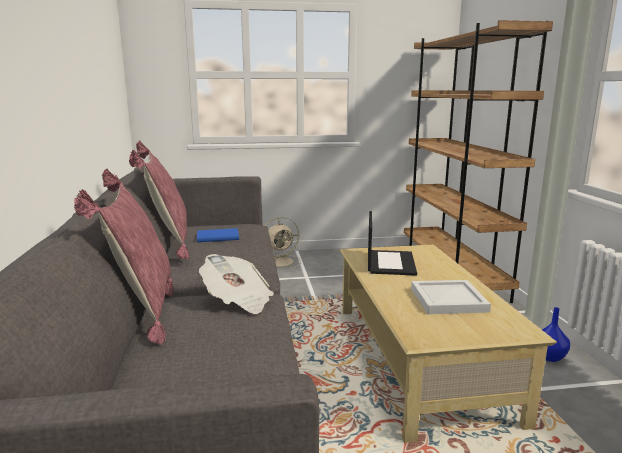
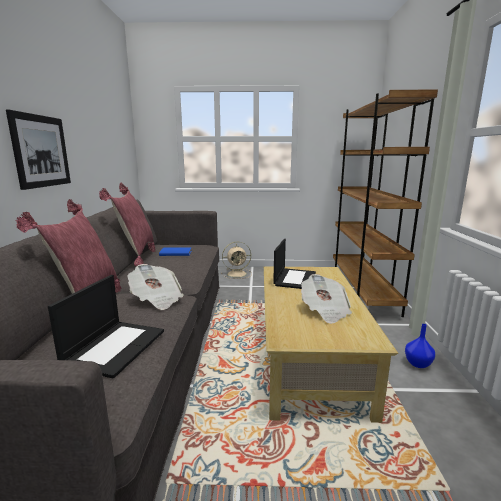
camera: 10 degrees right, 0 degrees up
white tray [411,280,491,314] -> newspaper [301,274,352,324]
none -> picture [6,109,71,190]
none -> laptop [48,275,164,378]

